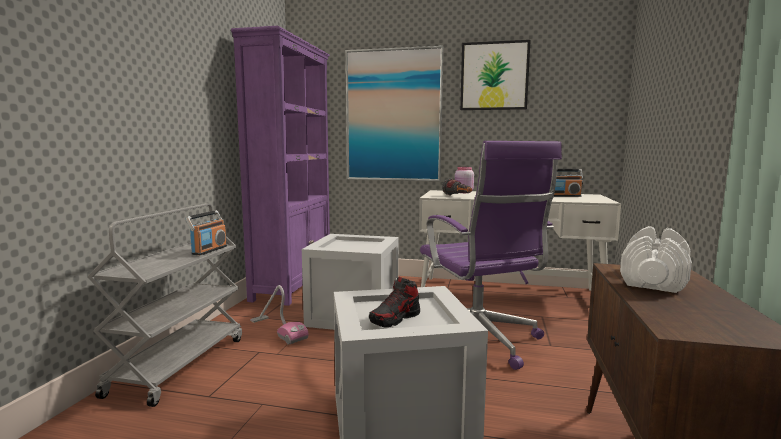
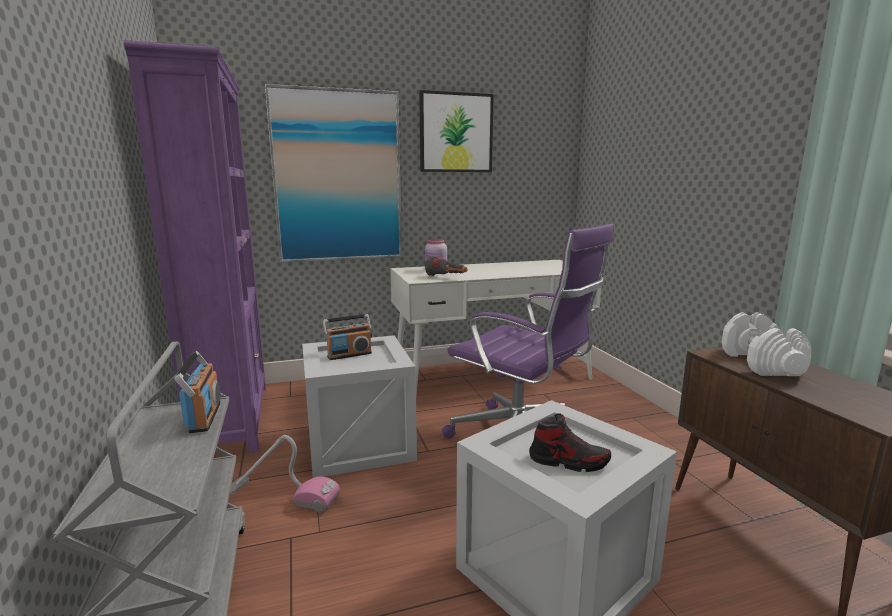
camera: 30 degrees left, 5 degrees up
shoe [369,277,420,328] -> shoe turned 90 degrees counterclockwise [529,413,611,472]
radio [554,169,583,197] -> radio moved to [323,314,372,360]

